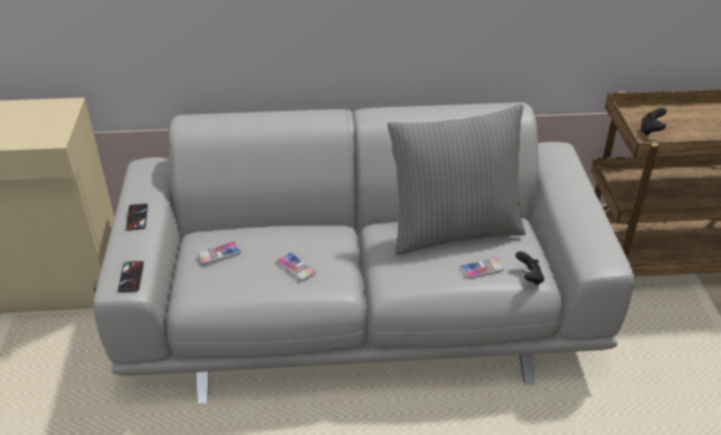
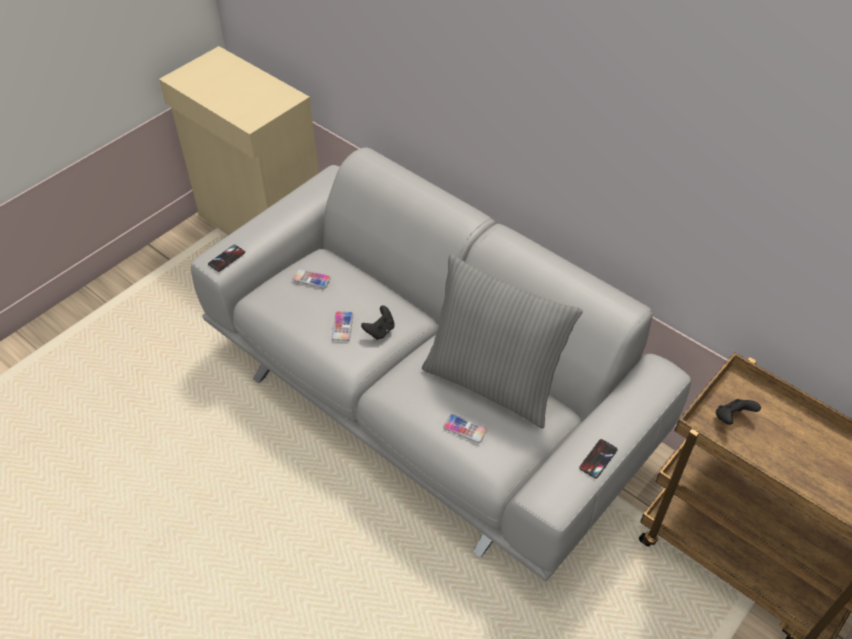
camera: 45 degrees right, 10 degrees up
phone [126,203,148,230] -> phone moved to [579,439,618,479]
black game controller [515,251,544,285] -> black game controller moved to [361,306,395,340]

